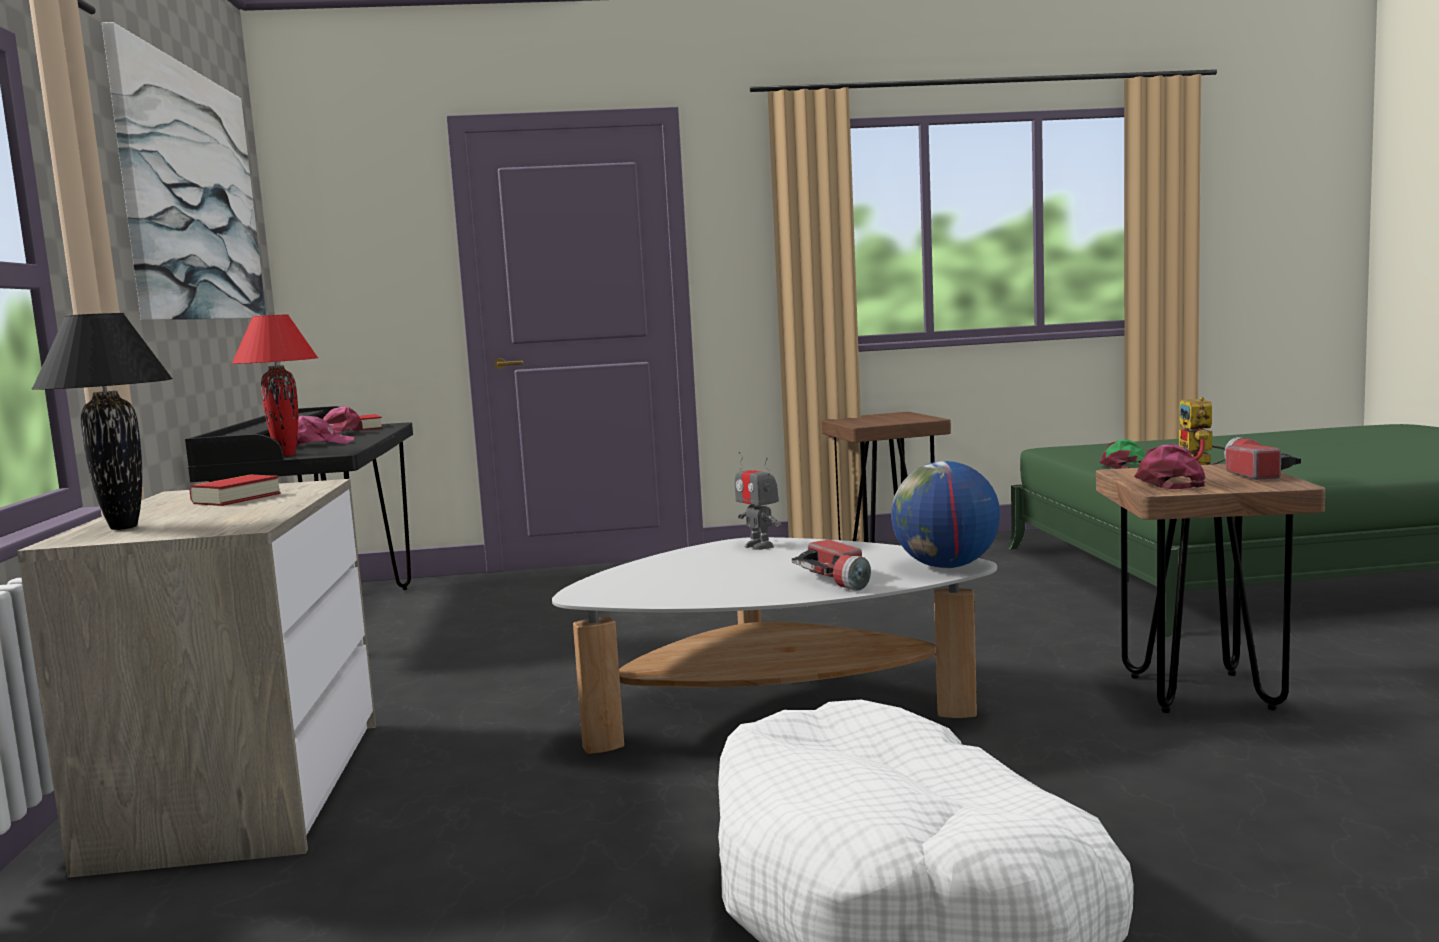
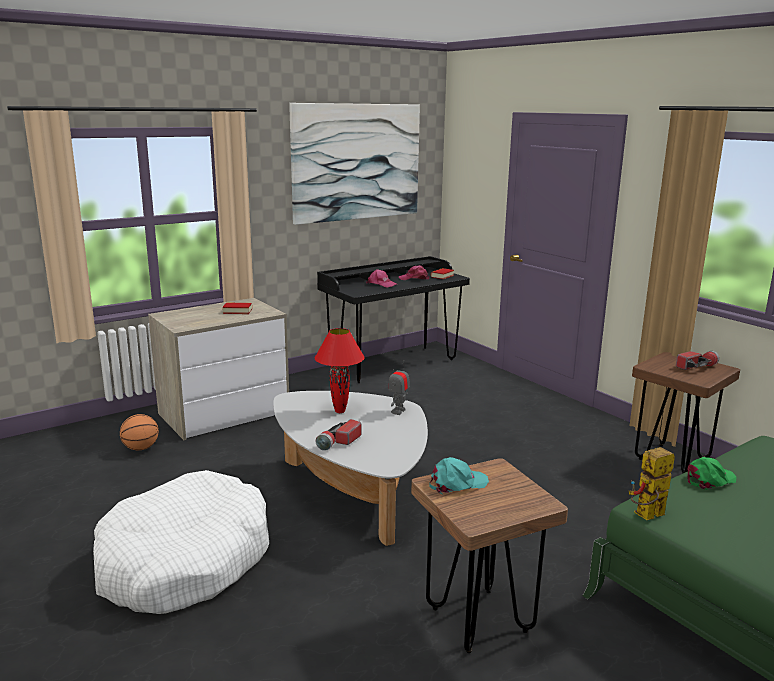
camera: 60 degrees right, 10 degrees up
black table lamp [31,313,173,530] -> none
red table lamp [232,314,318,456] -> red table lamp moved to [315,328,365,413]
globe [891,461,1000,568] -> none
pink cap [1134,444,1205,489] -> turquoise cap [429,457,489,494]
flashlight [1224,437,1301,480] -> flashlight moved to [676,351,719,370]
none -> basketball [120,414,159,450]

